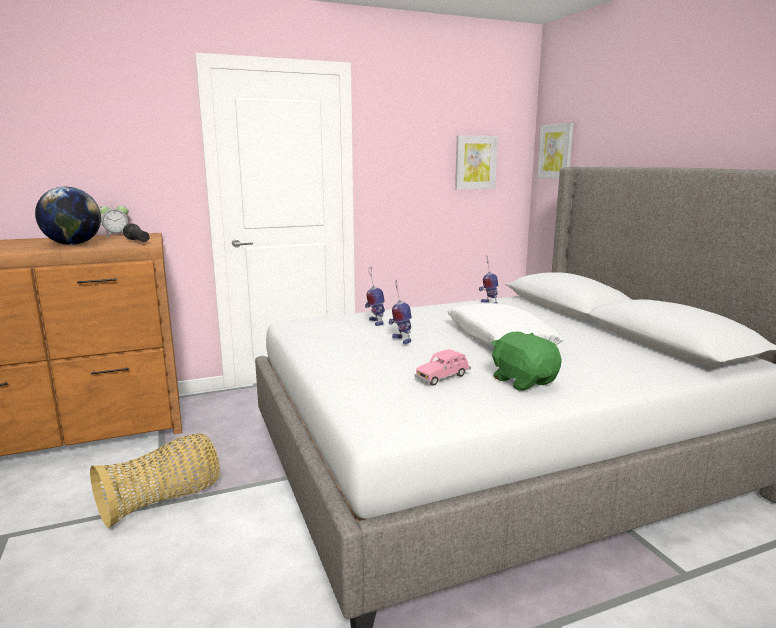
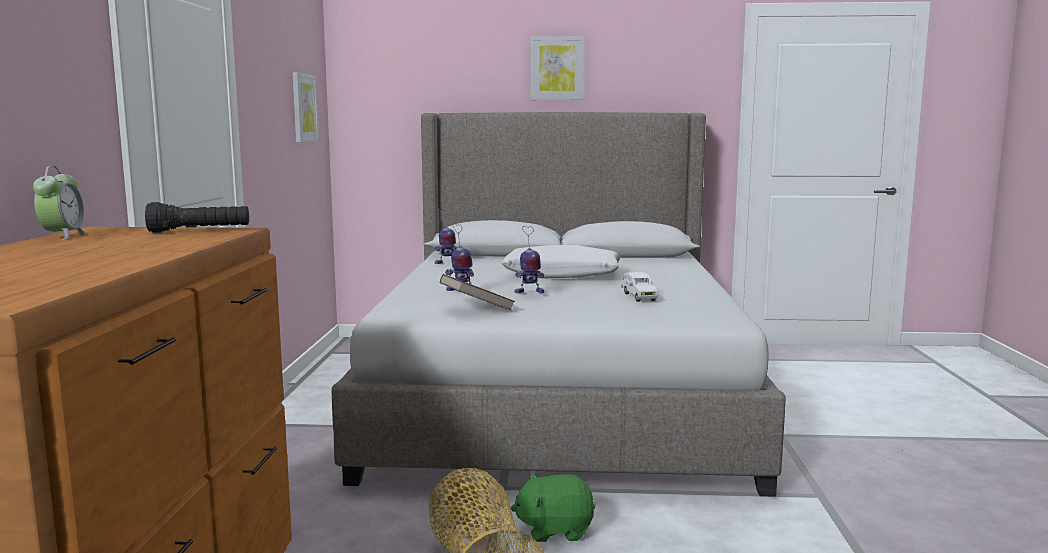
camera: 65 degrees left, 5 degrees down
globe [35,186,101,245] -> none
pink toy car [414,349,471,386] -> white toy car [621,272,658,302]
green plush toy [491,332,562,391] -> green plush toy moved to [511,473,595,542]
picture [537,123,574,179] -> picture moved to [530,37,584,100]
none -> brown book [440,274,515,311]

